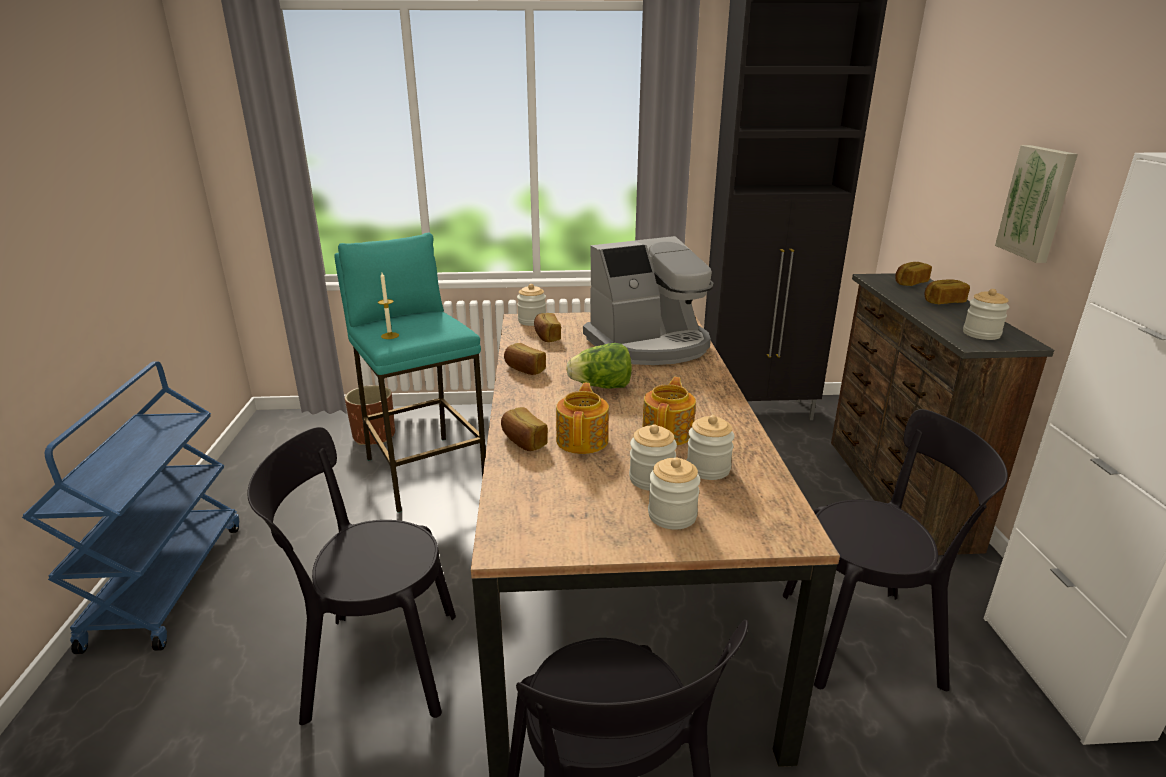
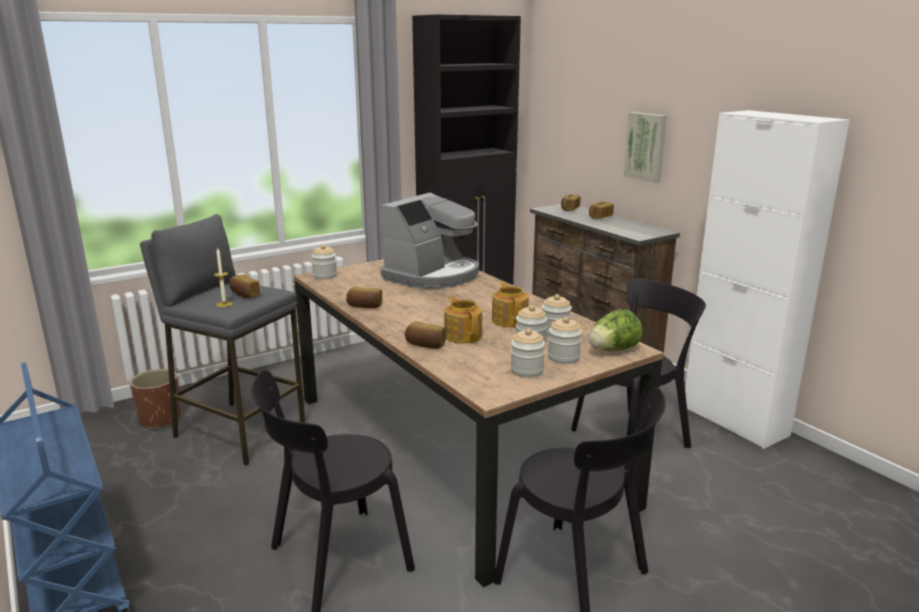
camera: 30 degrees left, 5 degrees down
turquoise stool [334,233,486,513] -> grey stool [140,214,305,466]
bread [534,313,561,342] -> bread moved to [229,275,260,298]
lettuce [566,343,632,388] -> lettuce moved to [588,309,642,351]
jar [963,289,1009,340] -> jar moved to [510,328,545,378]

